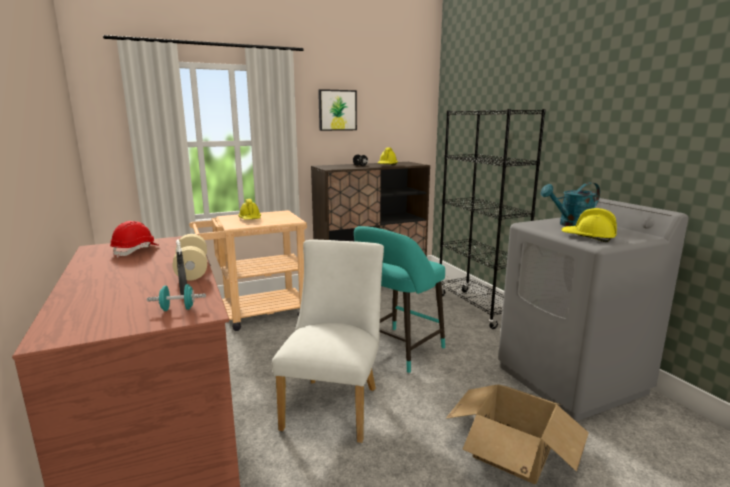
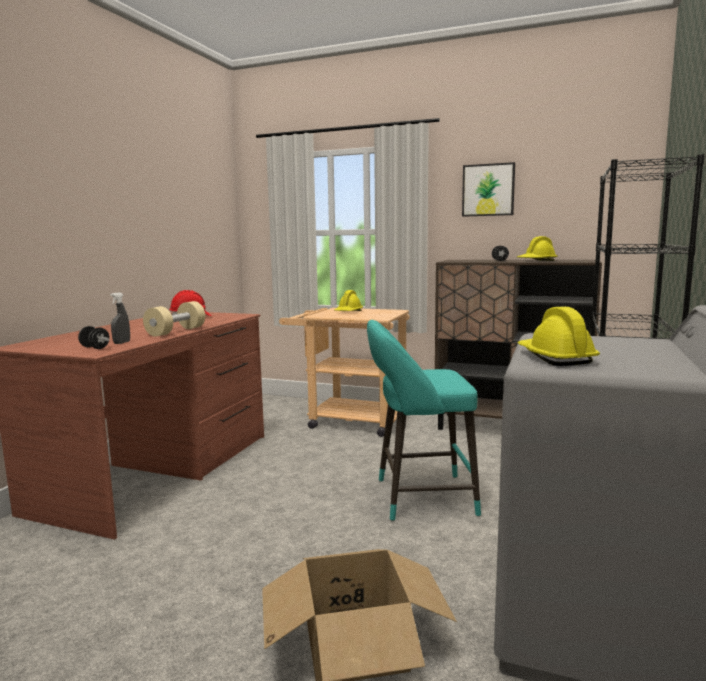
camera: 45 degrees right, 5 degrees down
turquoise dumbbell [147,284,206,311] -> black dumbbell [78,326,110,349]
white chair [272,240,384,443] -> none
turquoise watering can [541,182,600,226] -> none

